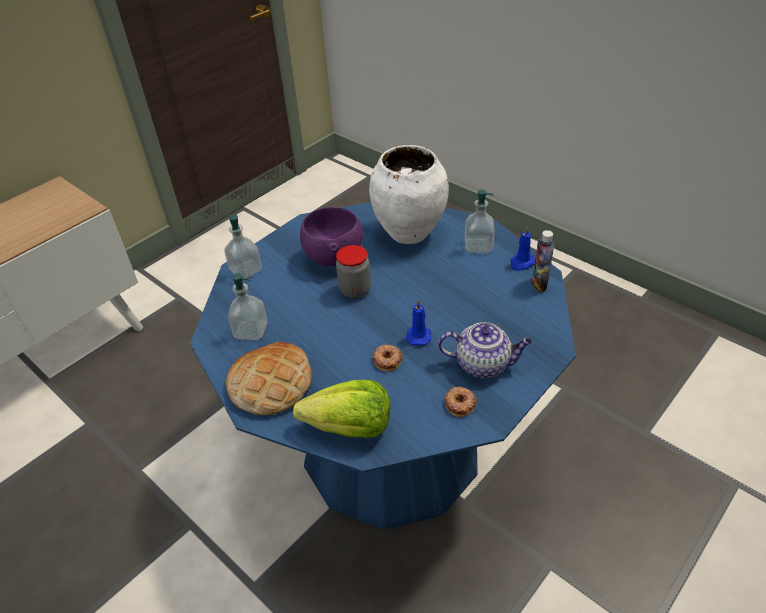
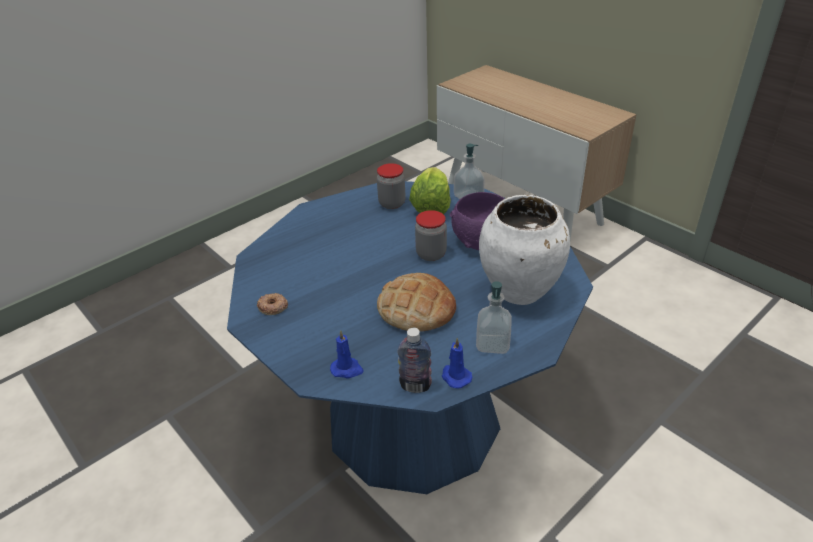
camera: 95 degrees right, 5 degrees down
bread [226,342,312,415] -> bread moved to [377,273,456,332]
soap dispenser [228,273,268,340] -> jar [377,163,406,209]
lettuce [293,380,390,438] -> lettuce moved to [409,167,451,214]
donut [373,345,403,372] -> none
blue candle [406,299,431,346] -> blue candle moved to [330,330,364,379]
teapot [438,322,532,378] -> none

